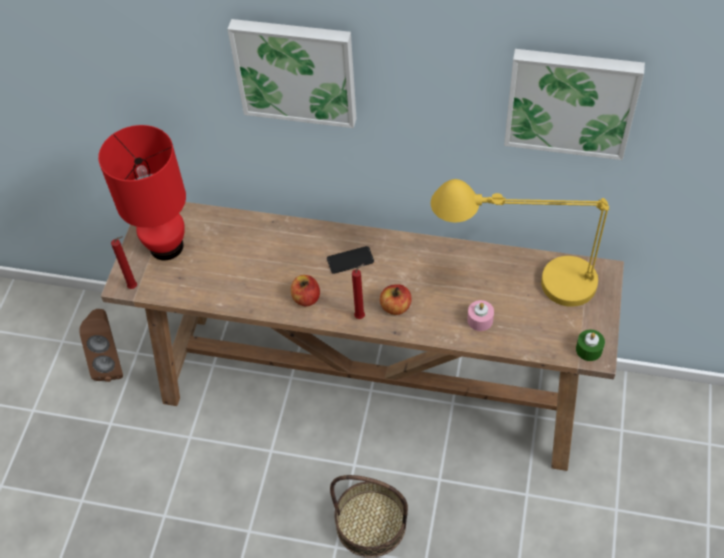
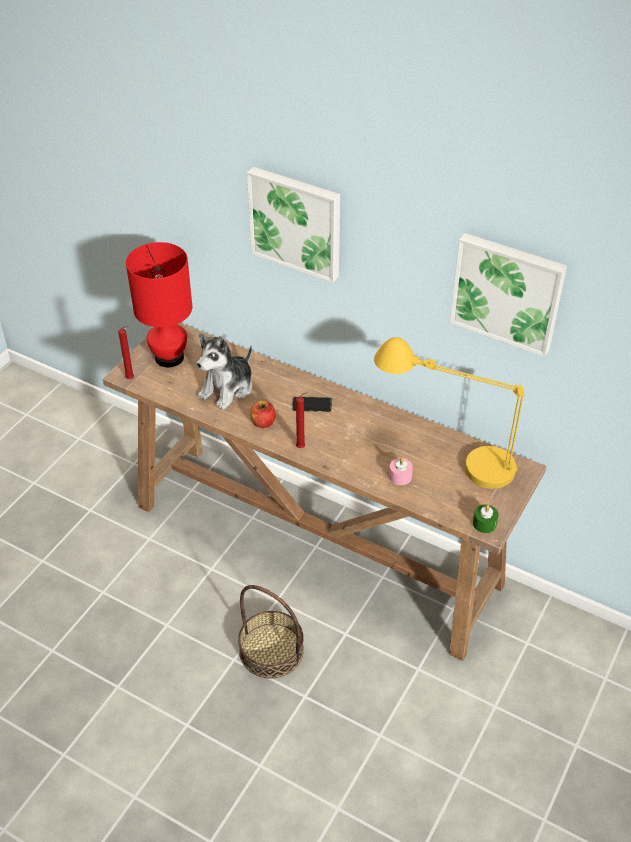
camera: 15 degrees right, 10 degrees down
brown speaker [79,309,123,382] -> none
apple [380,284,412,315] -> none
none -> plush toy [196,333,252,410]

